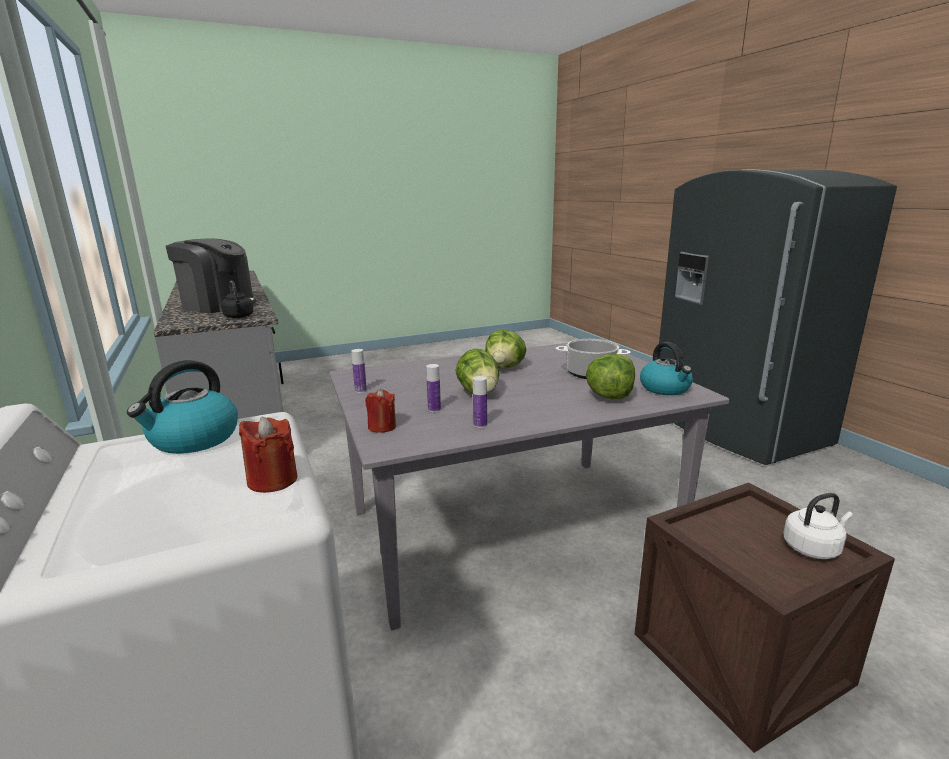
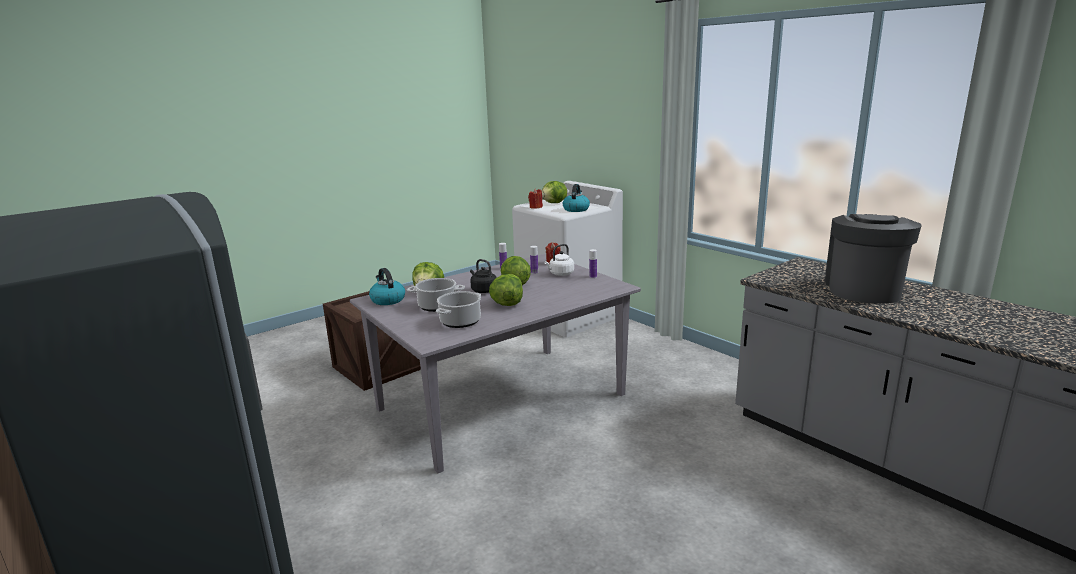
camera: 165 degrees right, 0 degrees up
coffee machine [166,238,257,313] -> coffee machine turned 105 degrees clockwise [825,214,922,304]
black kettle [221,281,254,318] -> black kettle moved to [470,259,497,293]
white kettle [783,493,853,559] -> white kettle moved to [544,244,574,276]
none -> cooking pot [436,291,481,328]
none -> lettuce [542,181,567,203]

